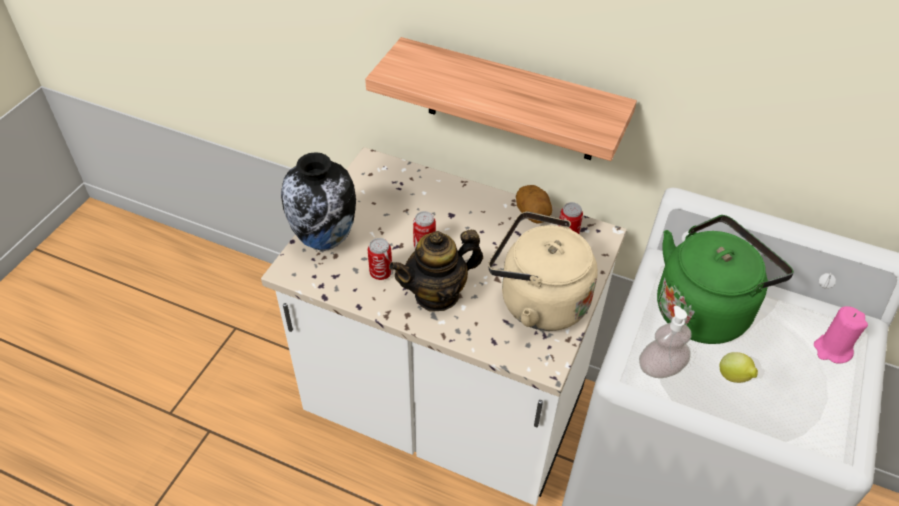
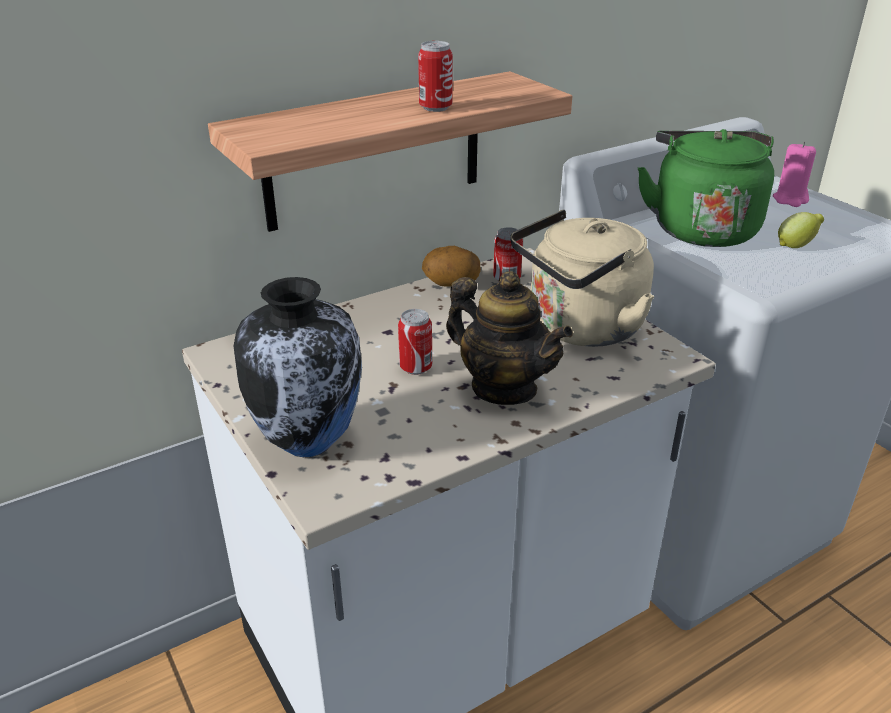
camera: 55 degrees left, 15 degrees down
can [368,238,392,280] -> can moved to [418,41,453,112]
teapot [389,230,483,312] -> teapot turned 60 degrees counterclockwise [446,271,573,405]
soap dispenser [639,306,692,378] -> none

